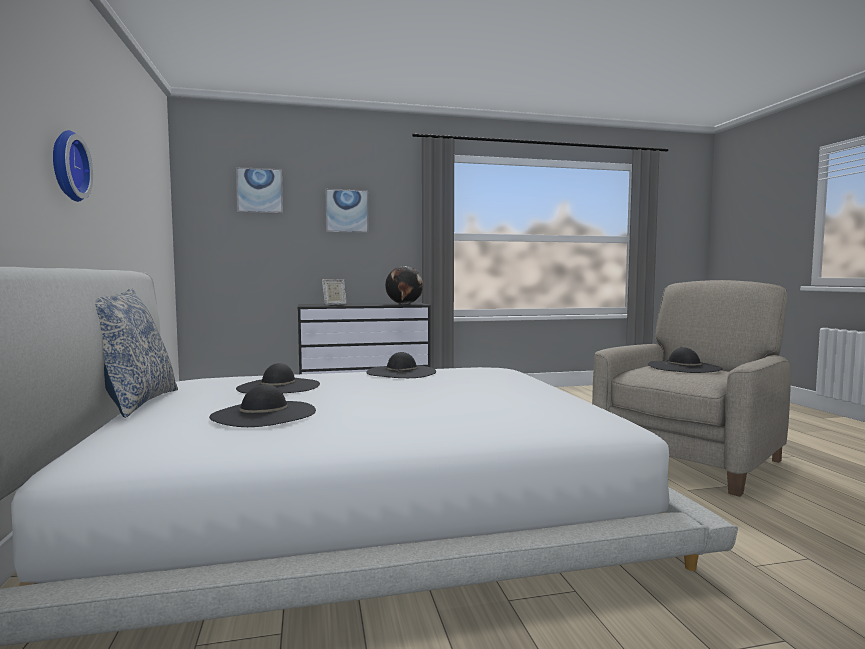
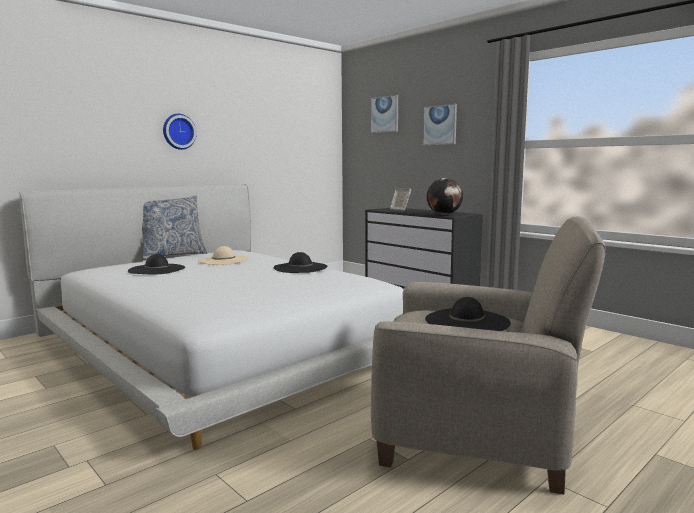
camera: 60 degrees right, 5 degrees up
black hat [236,363,320,393] -> beige hat [198,246,249,265]

